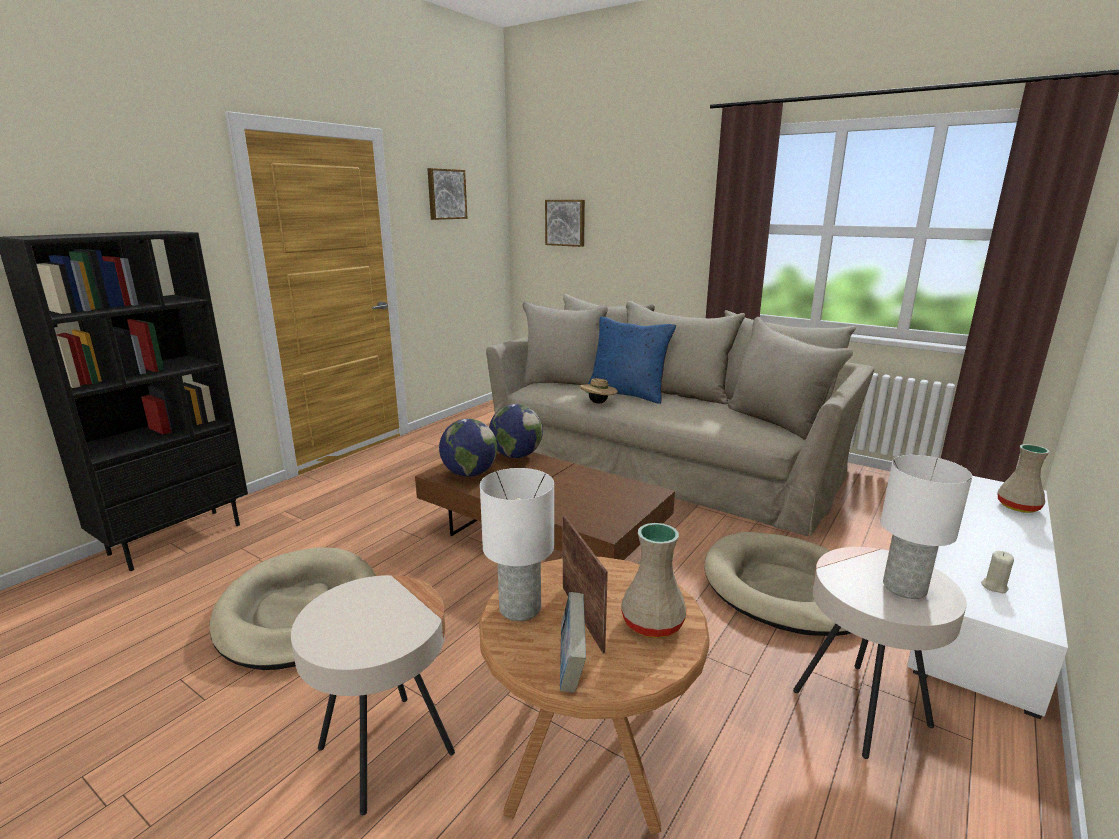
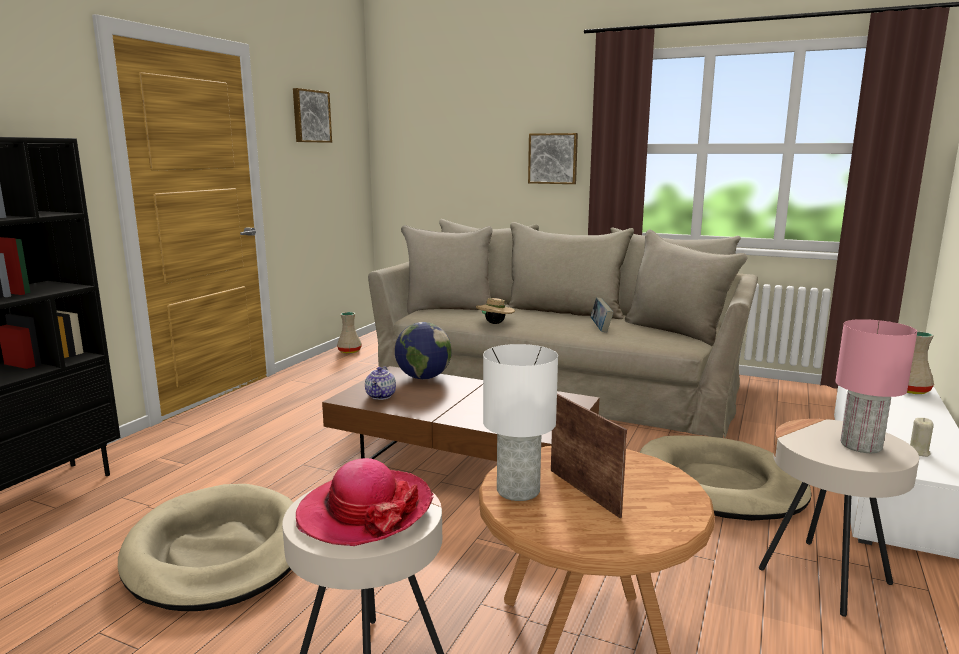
camera: 10 degrees left, 5 degrees down
globe [439,419,497,477] -> teapot [365,366,396,400]
picture [545,200,585,247] -> picture moved to [528,133,578,184]
book [560,592,586,693] -> book moved to [591,297,614,332]
blue pillow [588,317,676,404] -> none
beige vase [621,523,686,638] -> beige vase moved to [337,312,362,353]
white table lamp [881,455,972,599] -> pink table lamp [836,319,917,453]
none -> hat [296,458,434,546]

